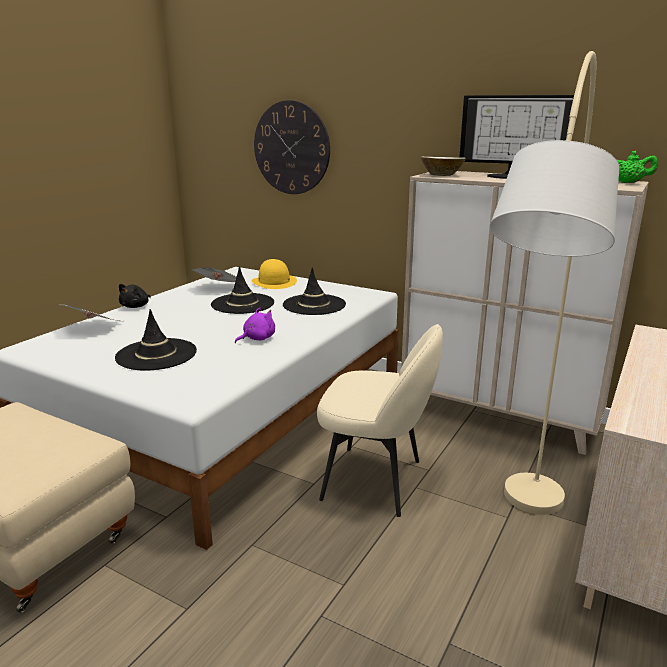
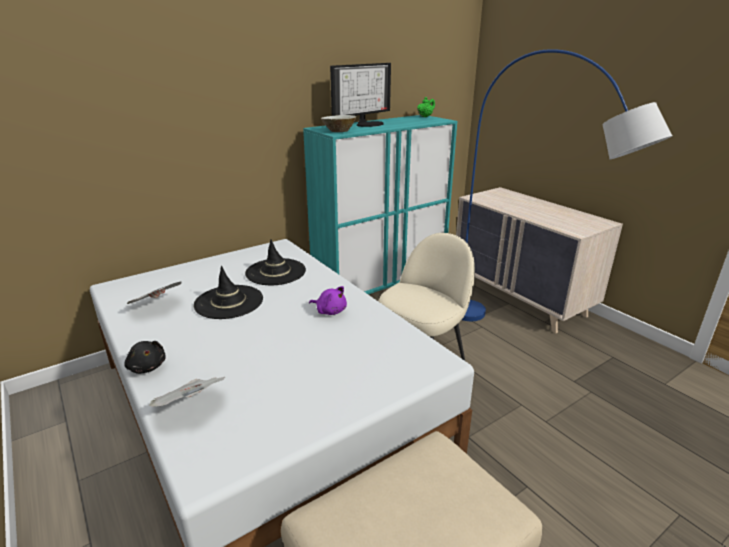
camera: 65 degrees left, 5 degrees up
black hat [115,309,197,371] -> none
purple plush toy [235,308,275,343] -> purple plush toy turned 135 degrees clockwise [309,286,347,315]
yellow hat [251,259,297,289] -> none
wall clock [254,100,330,194] -> none
beige cabinet [401,171,649,455] -> turquoise cabinet [303,115,457,294]
beige floor lamp [490,51,620,515] -> blue floor lamp [462,49,673,321]

